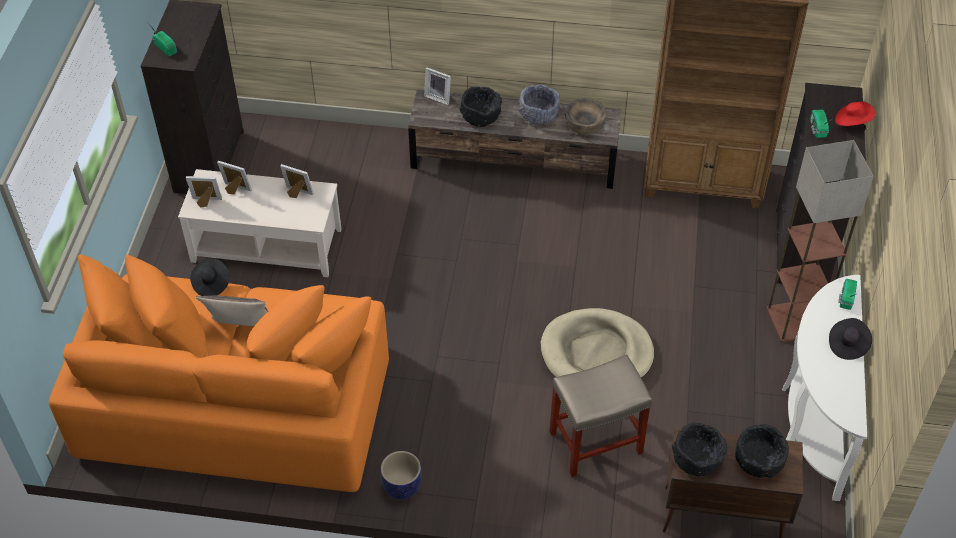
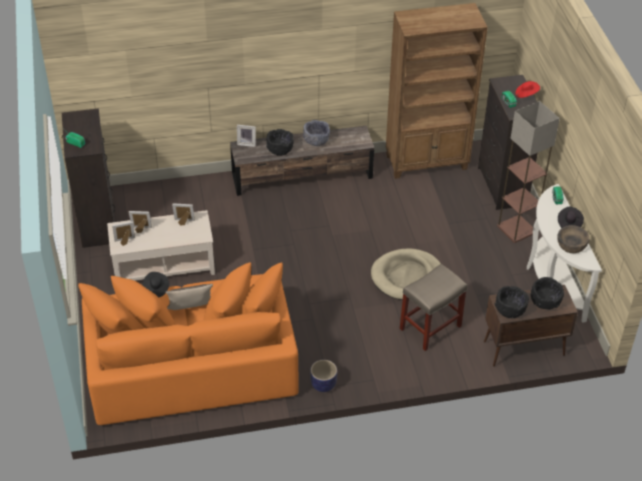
camera: 20 degrees left, 5 degrees down
brown bowl [565,98,607,135] -> brown bowl moved to [557,225,589,253]

